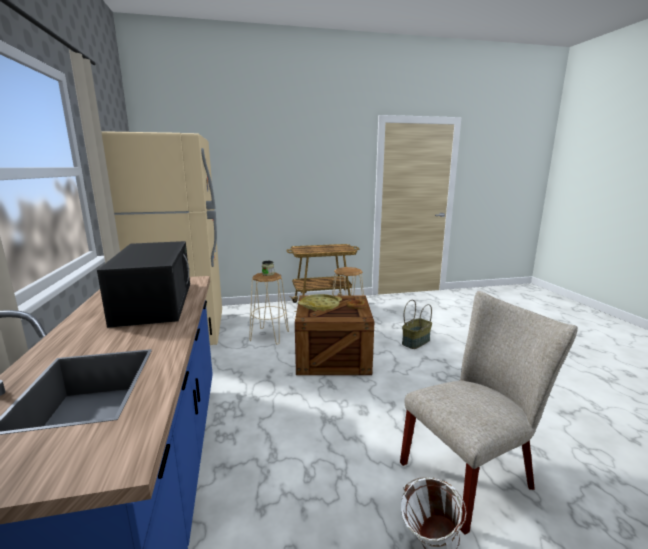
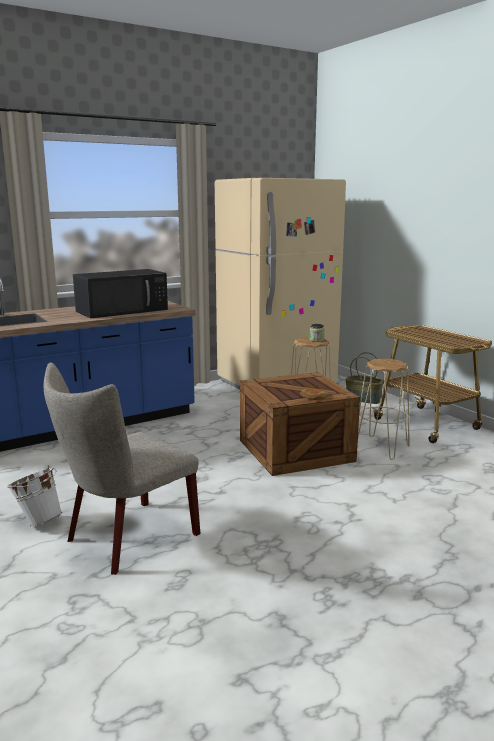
camera: 70 degrees right, 0 degrees up
yellow tray [298,294,342,311] -> none
beige chair [400,291,578,535] -> beige chair turned 90 degrees clockwise [44,362,200,575]
basket [402,300,432,349] -> basket moved to [345,352,383,404]

